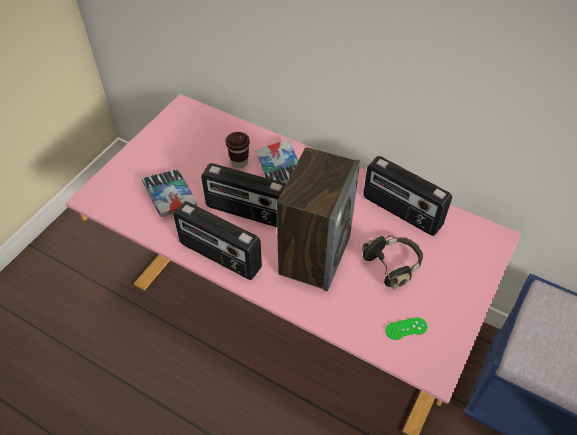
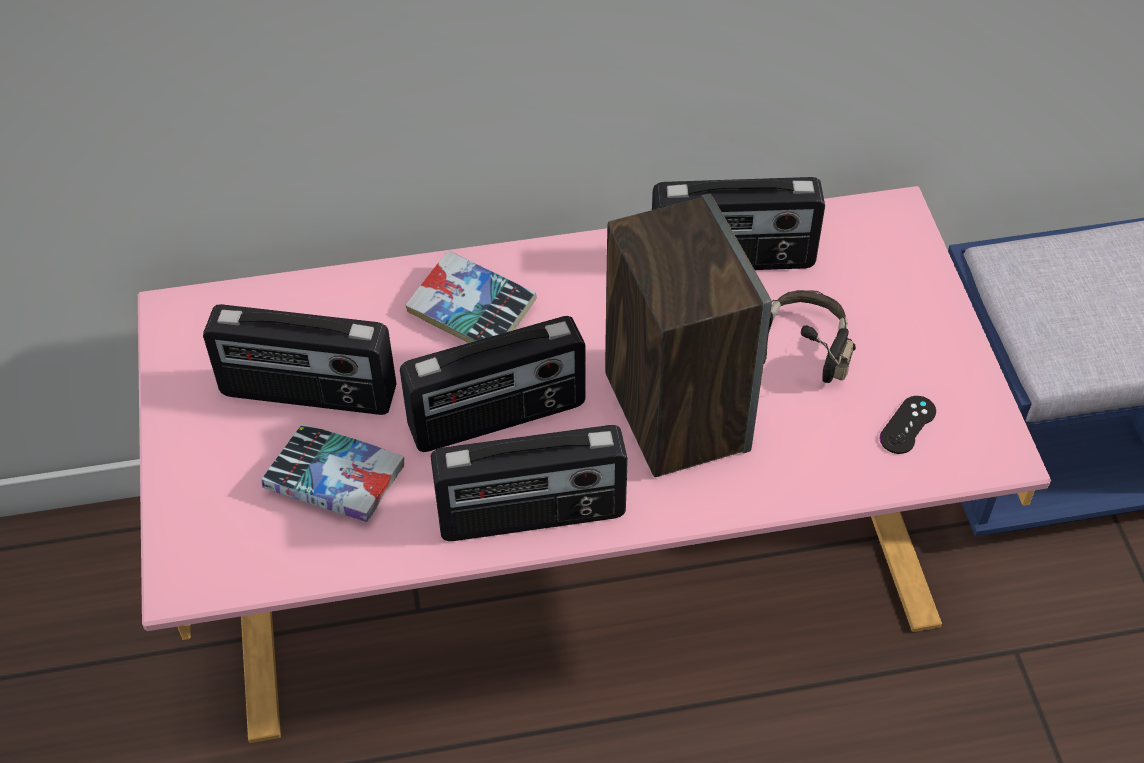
camera: 40 degrees left, 0 degrees up
brown cup [226,132,250,168] -> none
green game controller [385,317,427,340] -> black game controller [880,396,936,454]
none -> radio [203,304,397,415]

